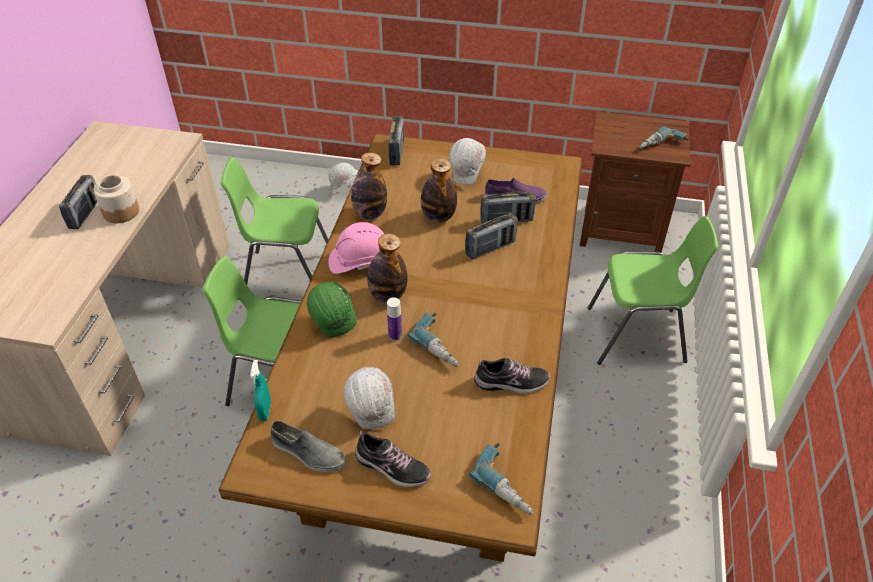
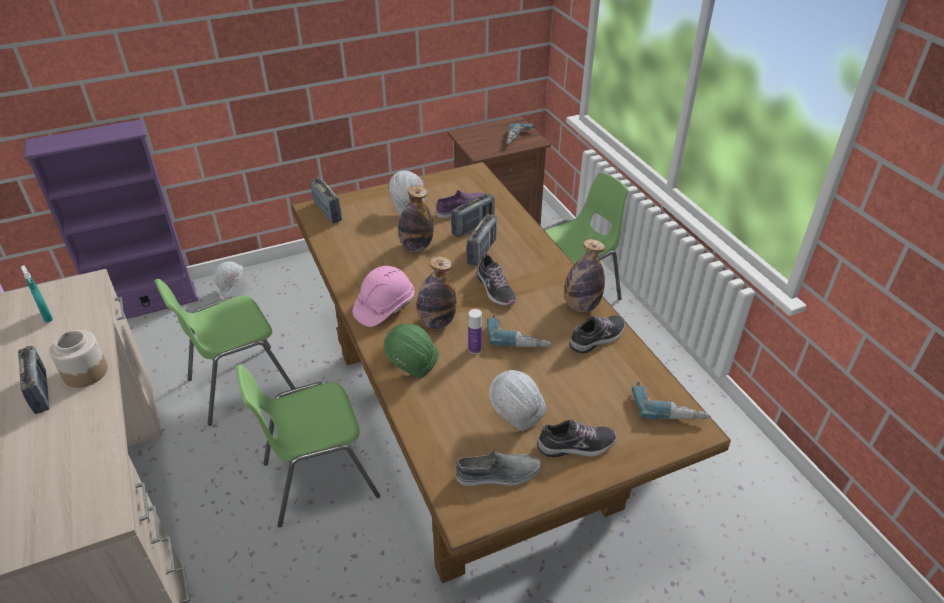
camera: 35 degrees left, 5 degrees down
turquoise spray bottle [250,360,271,422] -> turquoise spray bottle moved to [21,265,53,322]
bottle [351,153,387,220] -> bottle moved to [564,239,605,312]
none -> purple bookcase [24,119,198,319]
none -> shoe [477,251,517,306]

